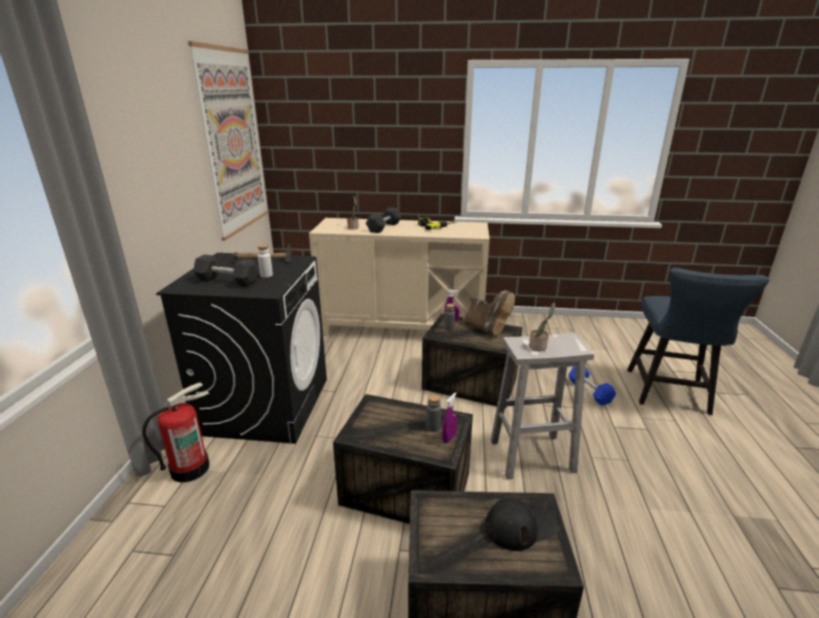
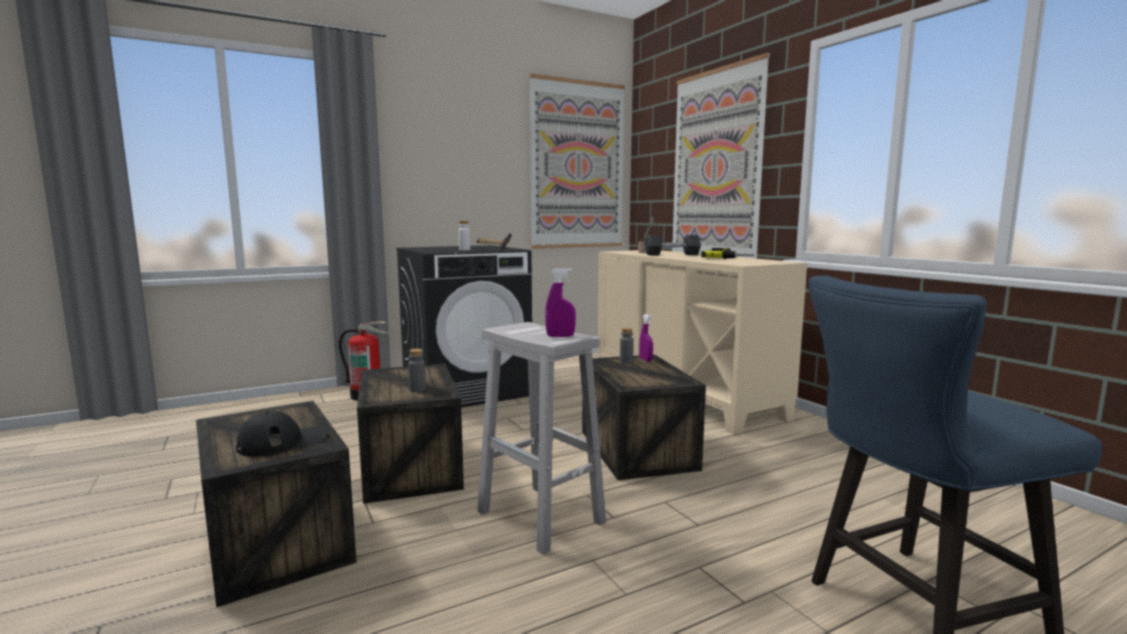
camera: 55 degrees right, 15 degrees down
black dumbbell [193,254,258,287] -> none
purple spray bottle [442,392,457,443] -> purple spray bottle moved to [545,268,576,337]
brown boot [462,291,515,336] -> none
black cap [485,498,557,551] -> black cap turned 75 degrees counterclockwise [236,411,327,457]
potted plant [529,303,555,351] -> none
blue dumbbell [568,366,616,406] -> none
none -> picture [672,53,770,259]

